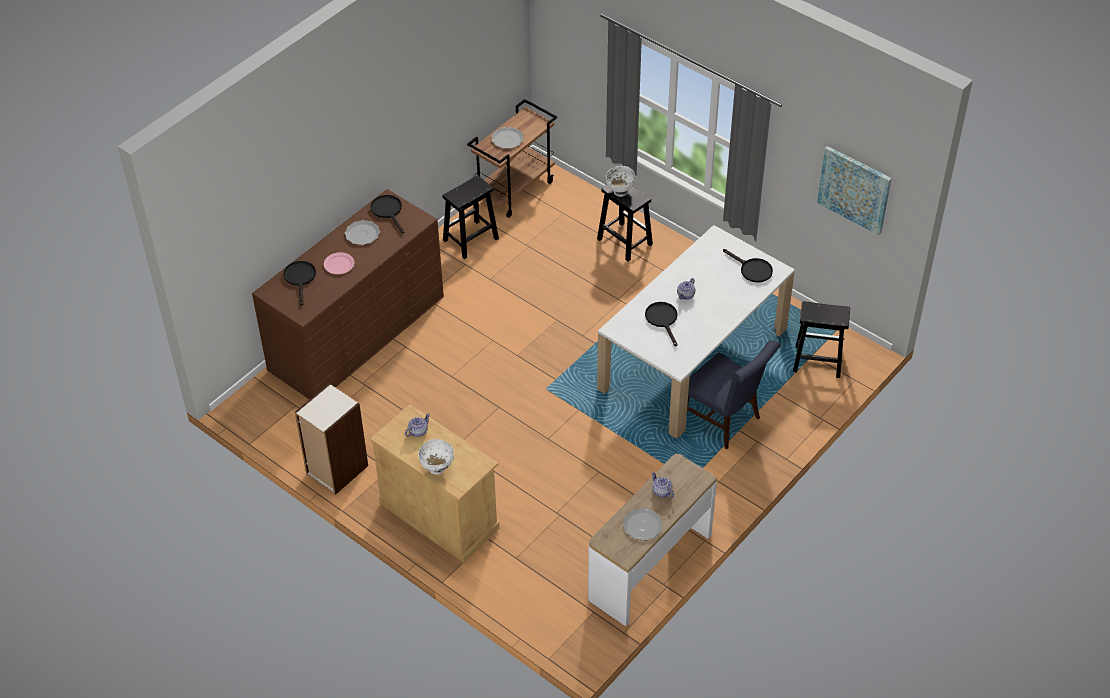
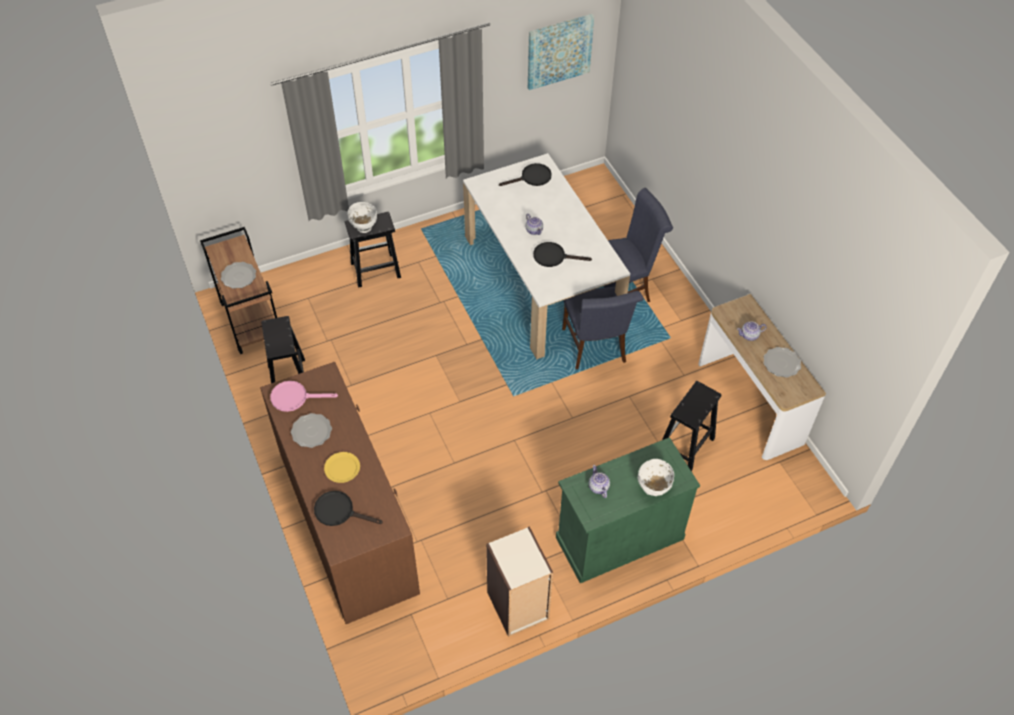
camera: 65 degrees left, 5 degrees up
pink plate [324,252,354,274] -> yellow plate [324,452,360,483]
black frying pan [370,195,404,234] -> pink frying pan [270,381,338,412]
beige cabinet [370,404,500,563] -> green cabinet [556,437,700,583]
black stool [793,301,850,378] -> black stool moved to [662,381,722,471]
none -> blue chair [562,287,644,369]

